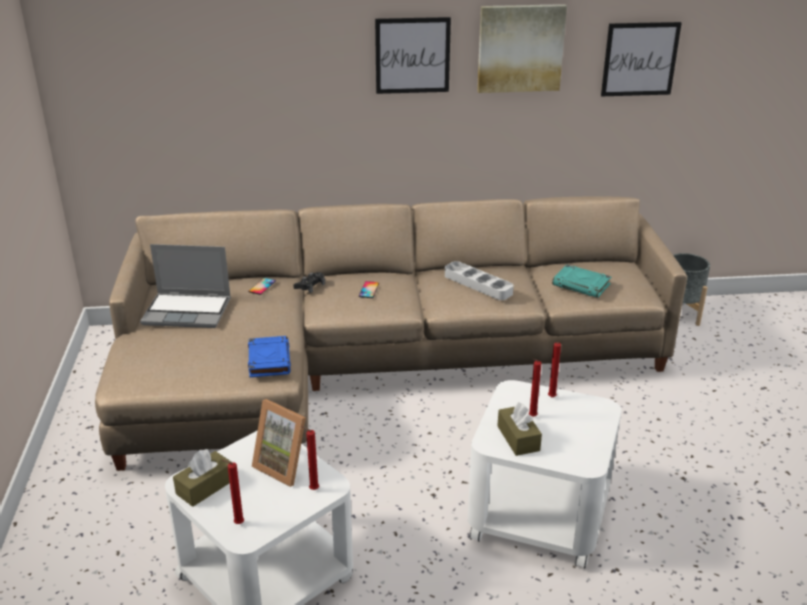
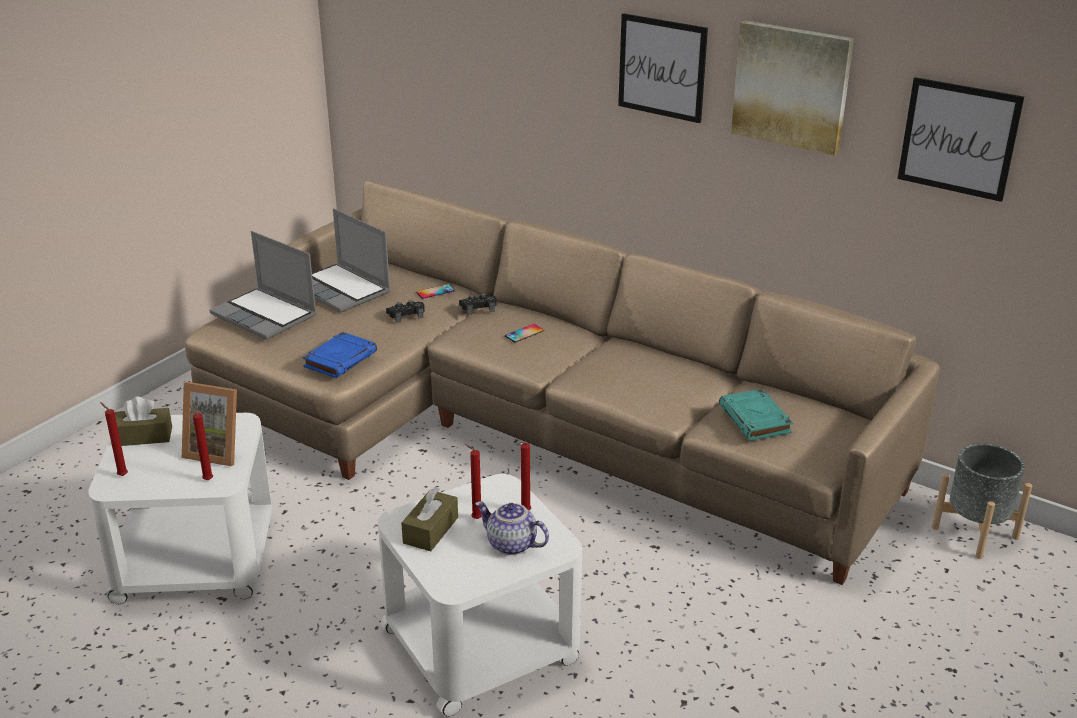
camera: 40 degrees right, 0 degrees up
picture frame [252,399,306,487] -> picture frame turned 60 degrees counterclockwise [182,382,237,466]
grey tray [445,261,514,300] -> none
none -> laptop [210,231,317,340]
none -> black game controller [386,300,425,323]
none -> teapot [475,501,549,555]

